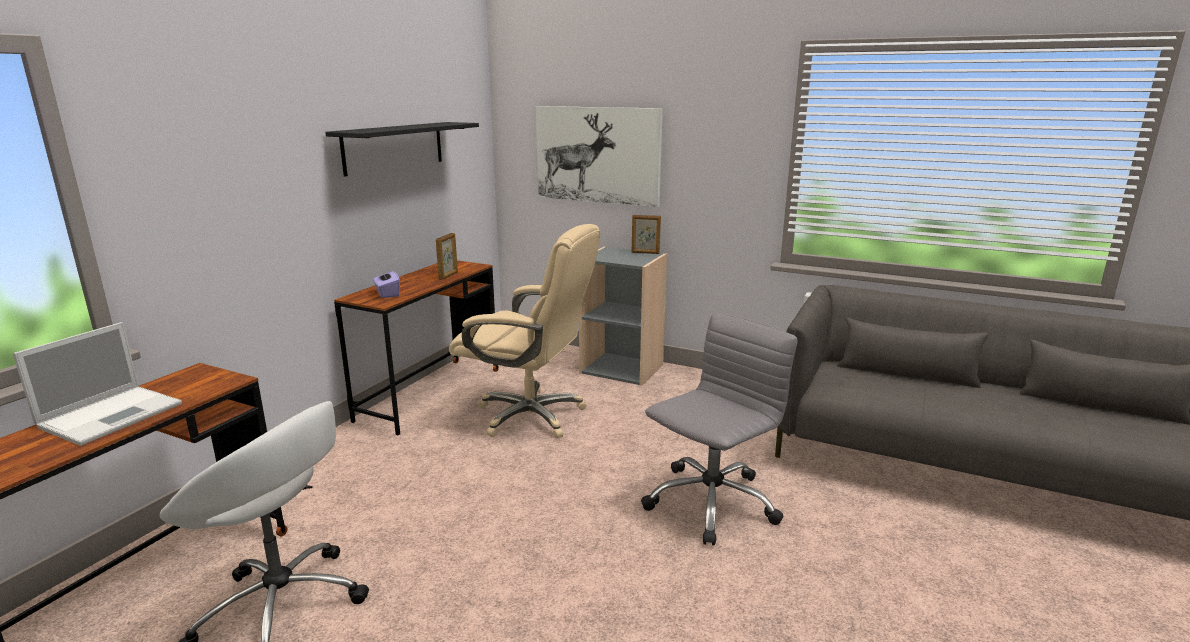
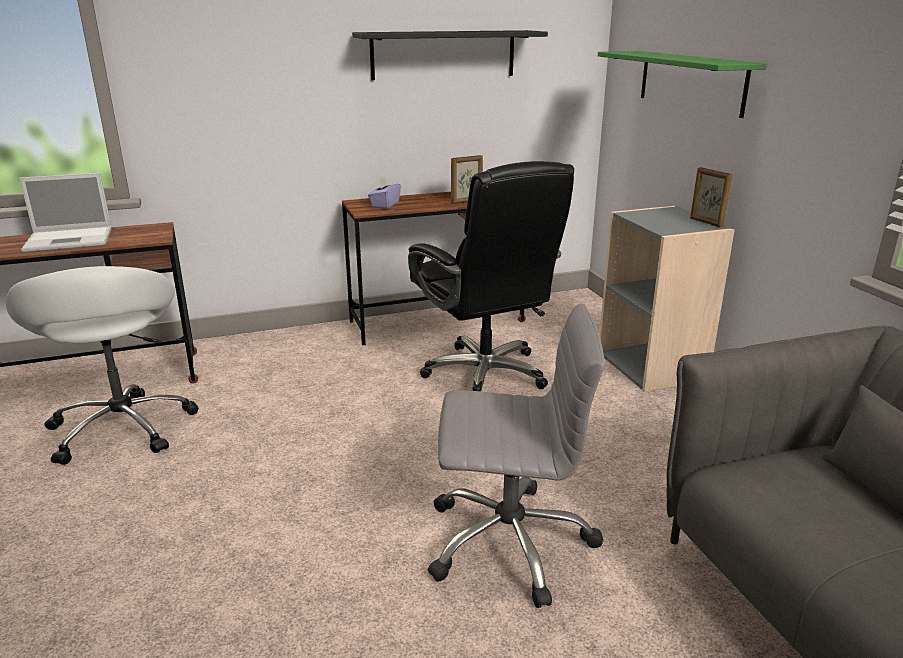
camera: 45 degrees right, 5 degrees up
beige office chair [449,224,600,438] -> black office chair [408,161,574,392]
picture [536,106,663,207] -> green shelf [598,51,767,118]

